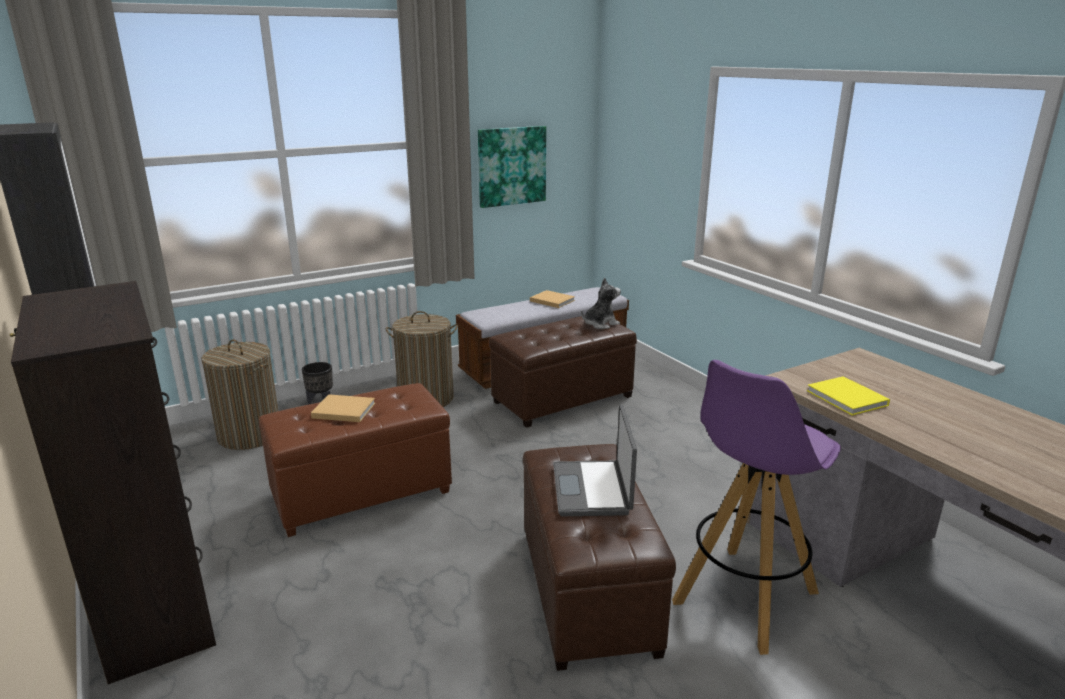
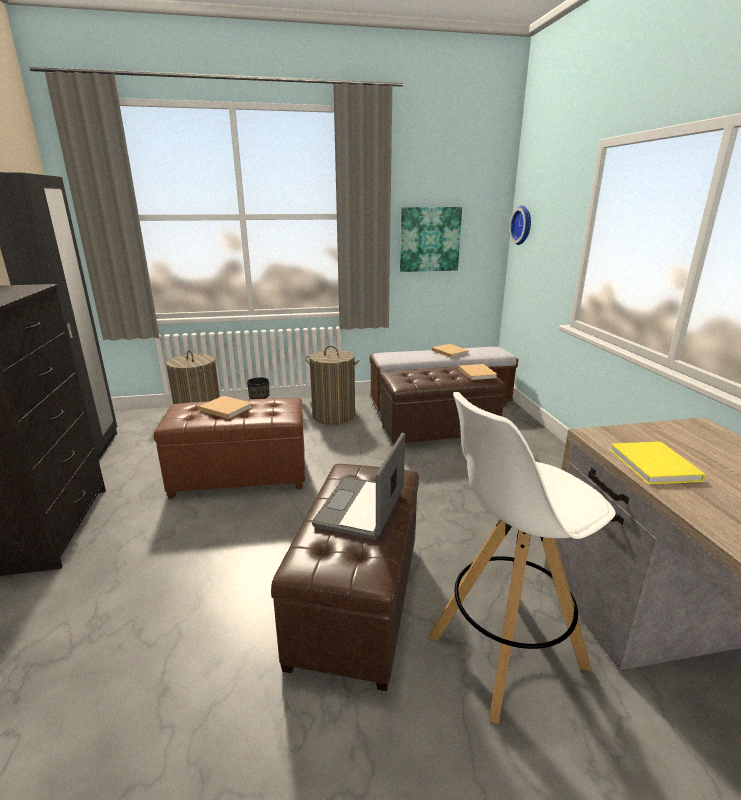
camera: 20 degrees right, 0 degrees up
plush toy [581,278,621,329] -> beige book [459,364,498,380]
purple stool [672,360,841,655] -> white stool [428,392,616,724]
none -> wall clock [509,206,531,245]

